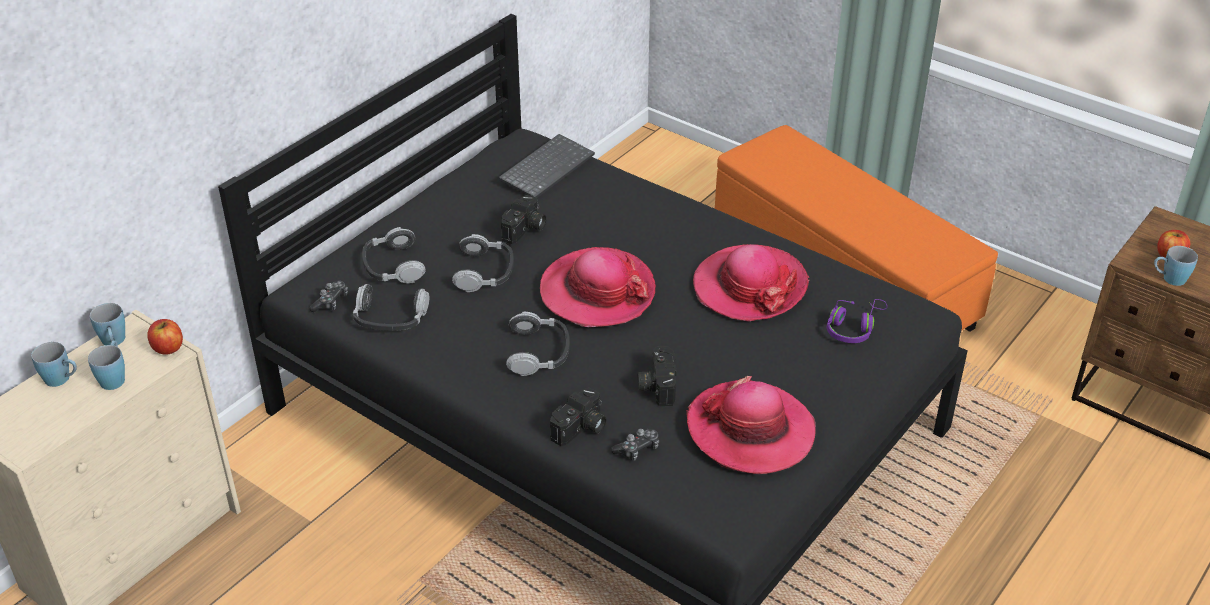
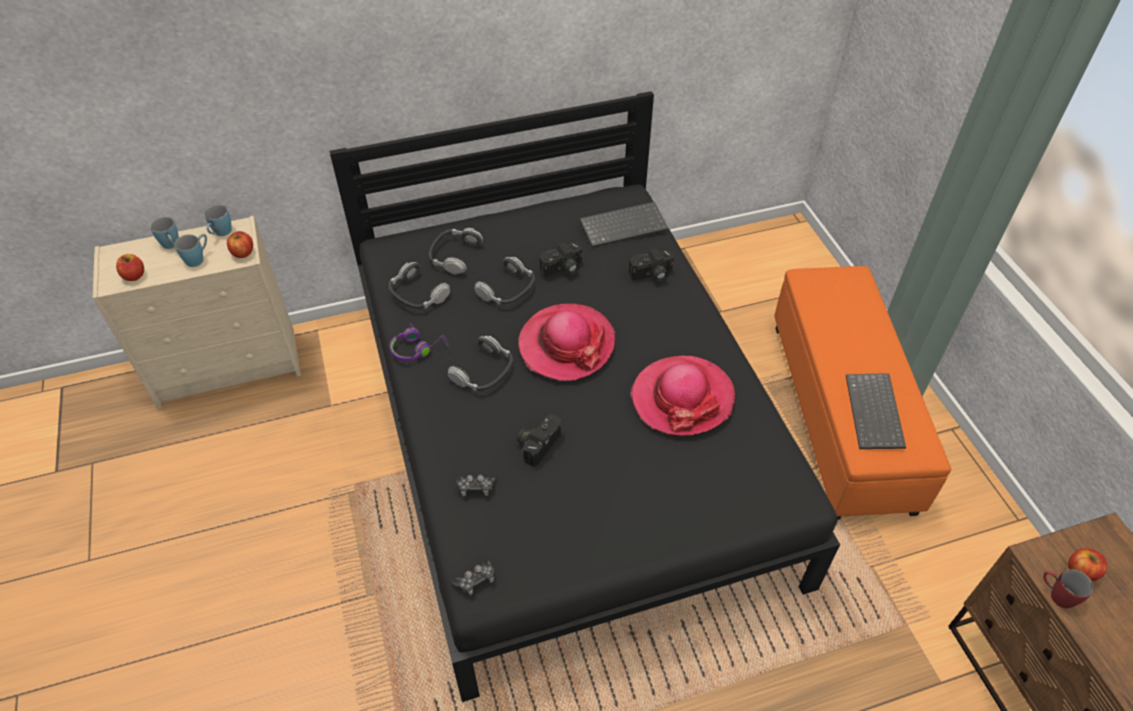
camera: 35 degrees right, 10 degrees up
game controller [309,280,348,312] -> game controller moved to [451,559,494,596]
camera [550,387,606,446] -> camera moved to [629,249,674,282]
hat [686,376,816,474] -> none
purple headphones [826,299,887,343] -> purple headphones moved to [390,323,449,361]
blue mug [1154,246,1198,286] -> red mug [1043,569,1094,608]
none -> apple [116,254,144,281]
none -> keyboard [846,373,906,449]

